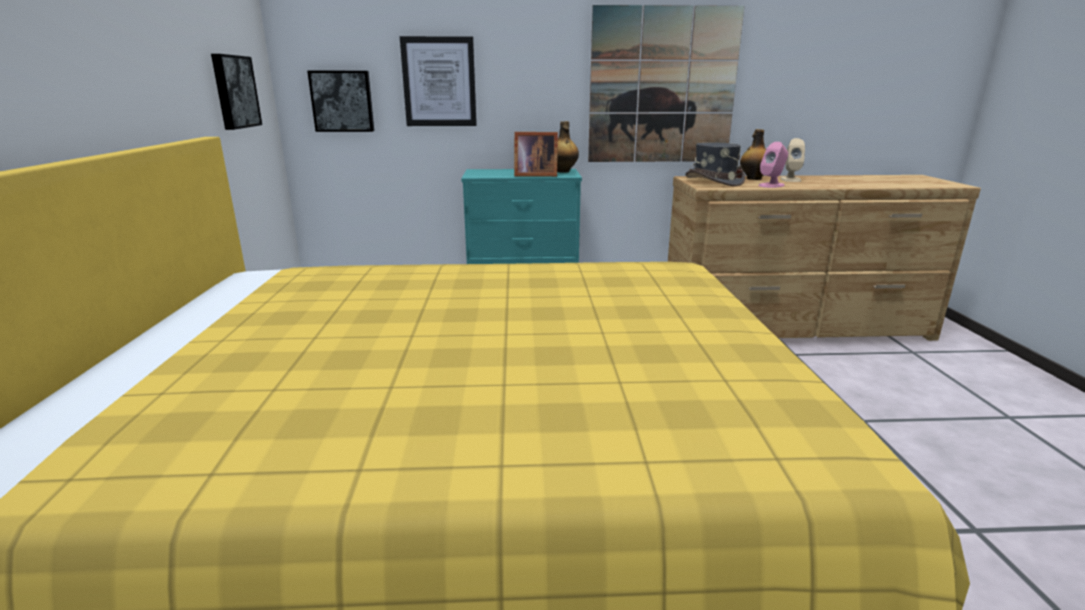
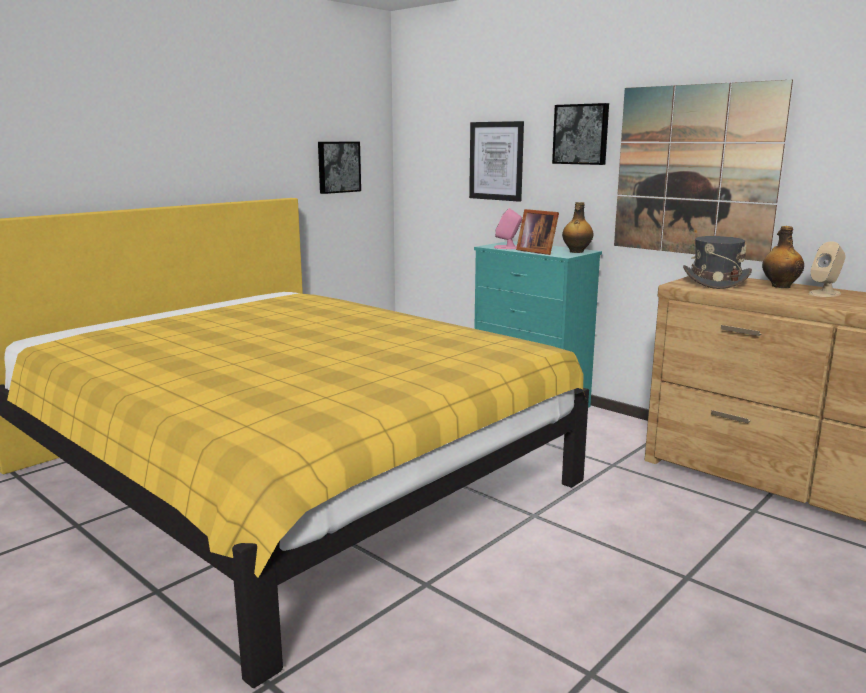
camera: 45 degrees right, 5 degrees down
picture [307,71,374,132] -> picture moved to [552,103,609,165]
pink speaker [758,142,788,188] -> pink speaker moved to [494,208,522,249]

